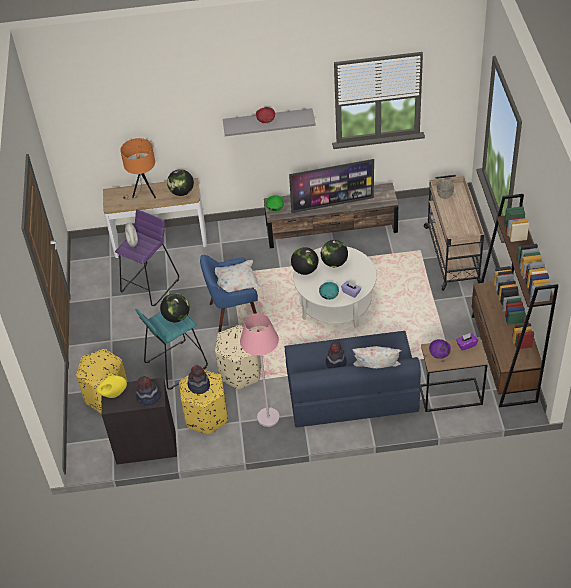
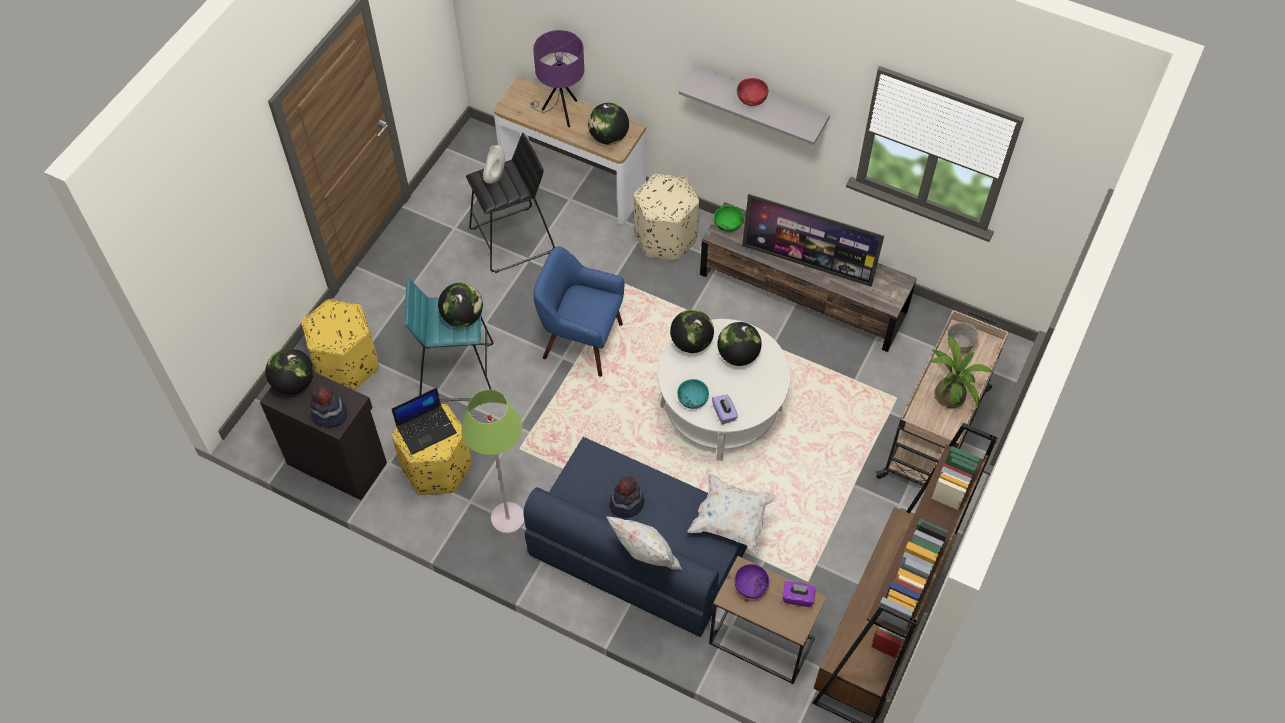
camera: 30 degrees right, 10 degrees up
yellow vase [96,373,127,398] -> globe [265,348,314,395]
purple stool [115,209,179,306] -> black stool [466,133,555,273]
orange table lamp [120,138,156,199] -> purple table lamp [530,30,584,127]
hat [188,365,210,394] -> laptop [392,388,457,455]
white pillow [215,260,262,292] -> white pillow moved to [688,473,776,553]
beige ottoman [215,325,261,389] -> beige ottoman moved to [634,174,699,261]
pink floor lamp [240,313,280,427] -> green floor lamp [461,390,524,534]
none -> potted plant [930,335,994,409]

